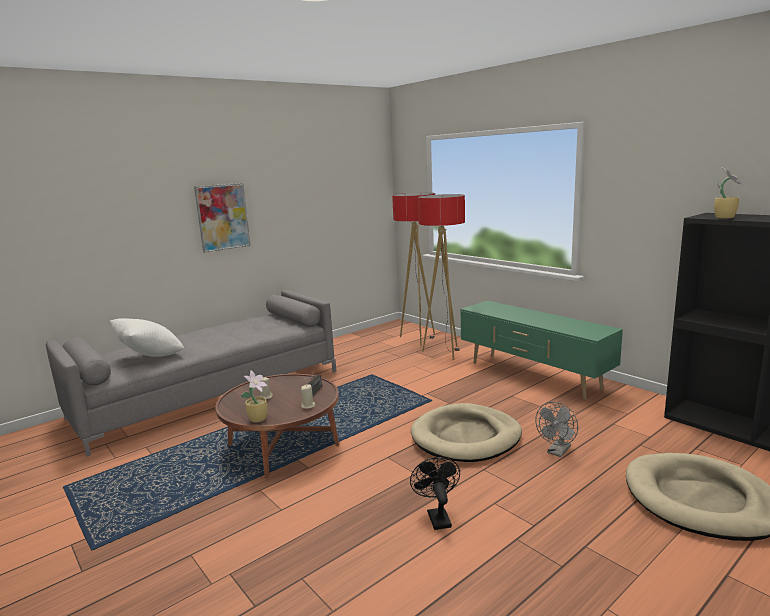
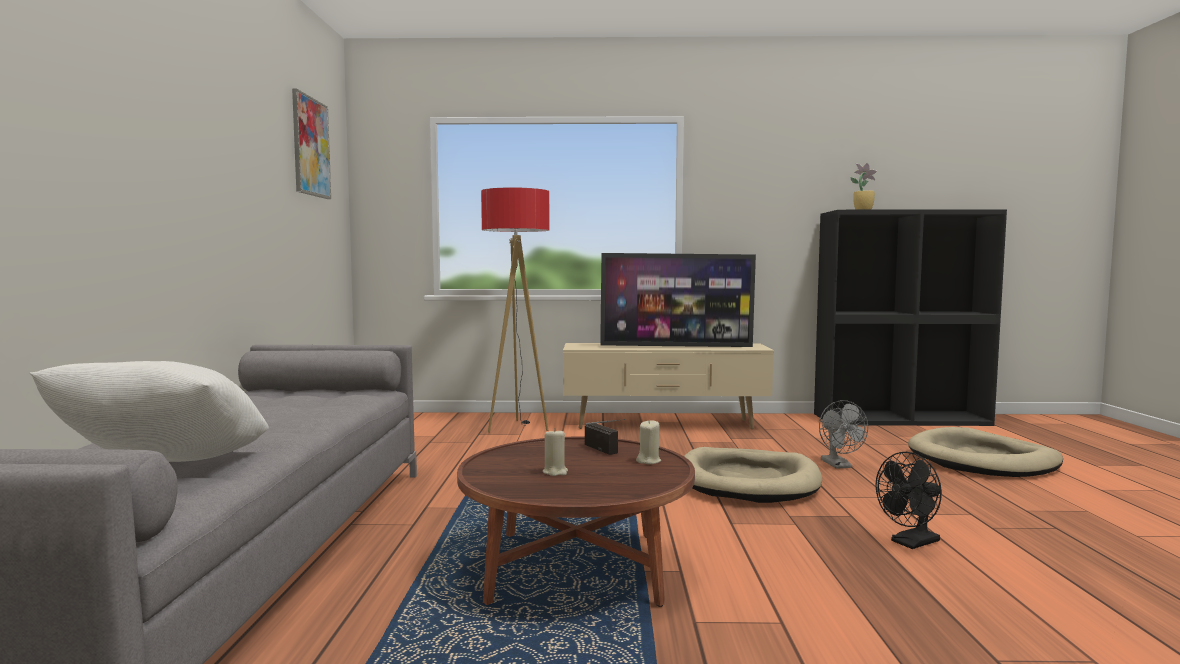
camera: 50 degrees left, 10 degrees down
picture [194,183,251,253] -> picture moved to [292,89,331,199]
potted plant [241,370,268,422] -> none
floor lamp [392,192,435,346] -> none
black fan [410,457,460,530] -> black fan turned 60 degrees counterclockwise [875,452,942,549]
green tv stand [461,301,623,400] -> beige tv stand [563,343,774,430]
none -> television [600,253,756,347]

